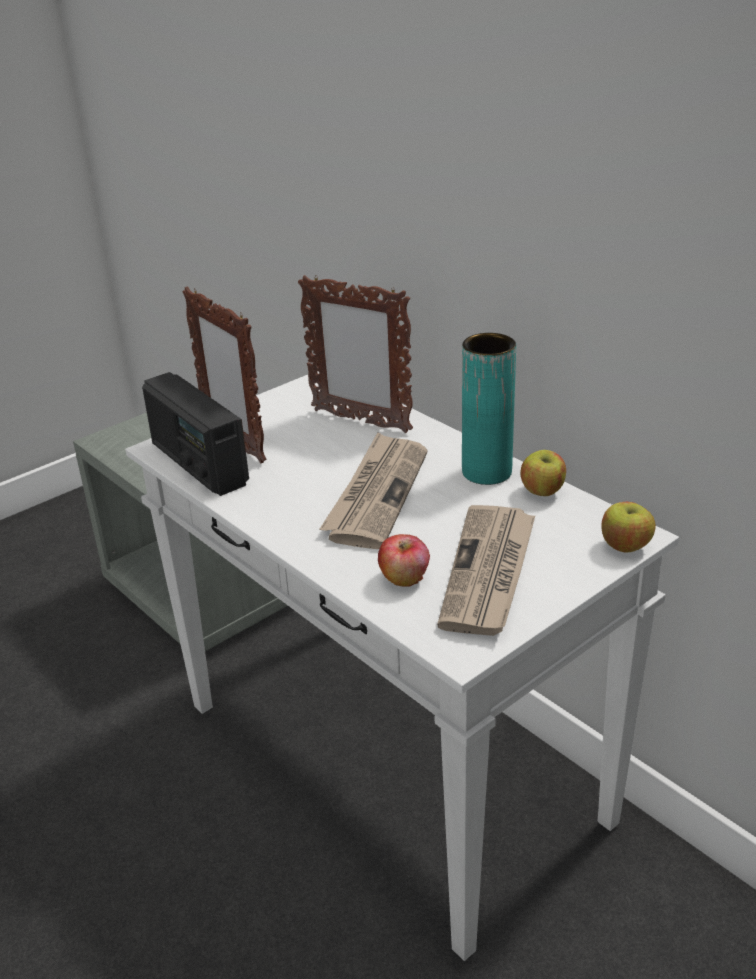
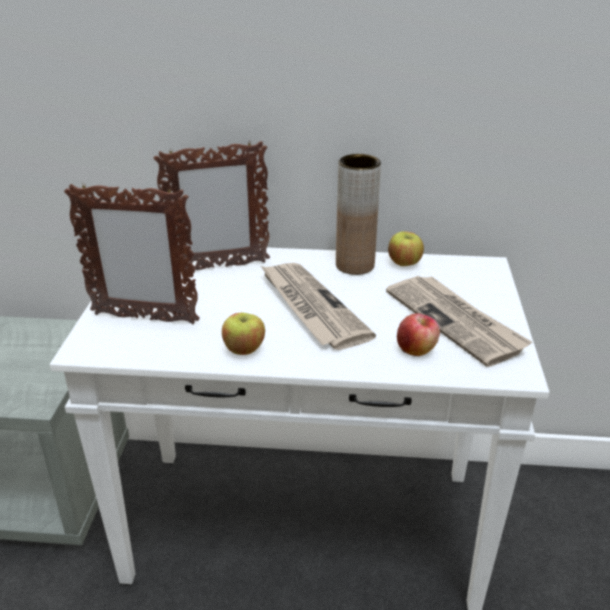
camera: 45 degrees left, 0 degrees up
radio [142,372,249,496] -> none
turquoise vase [462,333,516,485] -> brown vase [336,154,381,275]
apple [601,502,656,552] -> apple moved to [222,313,265,355]

